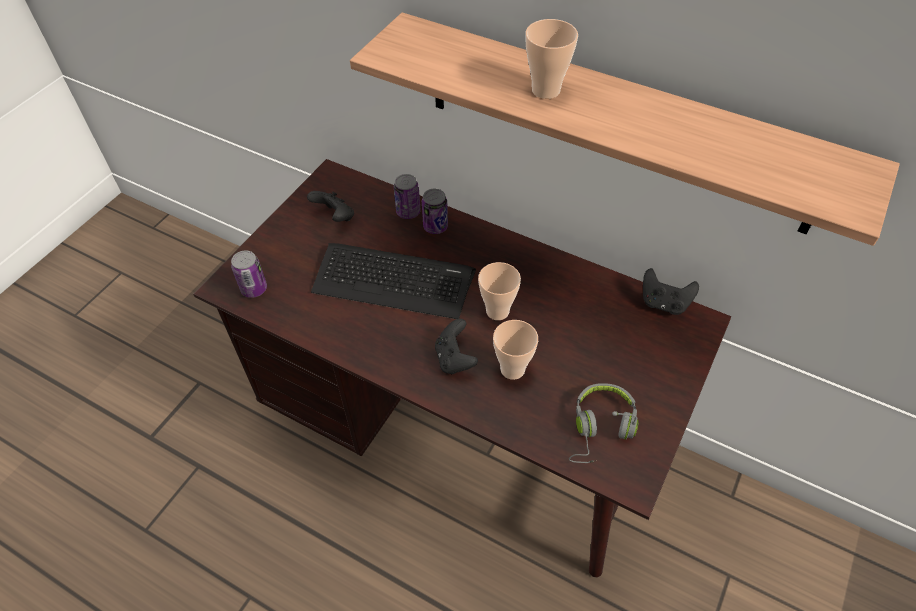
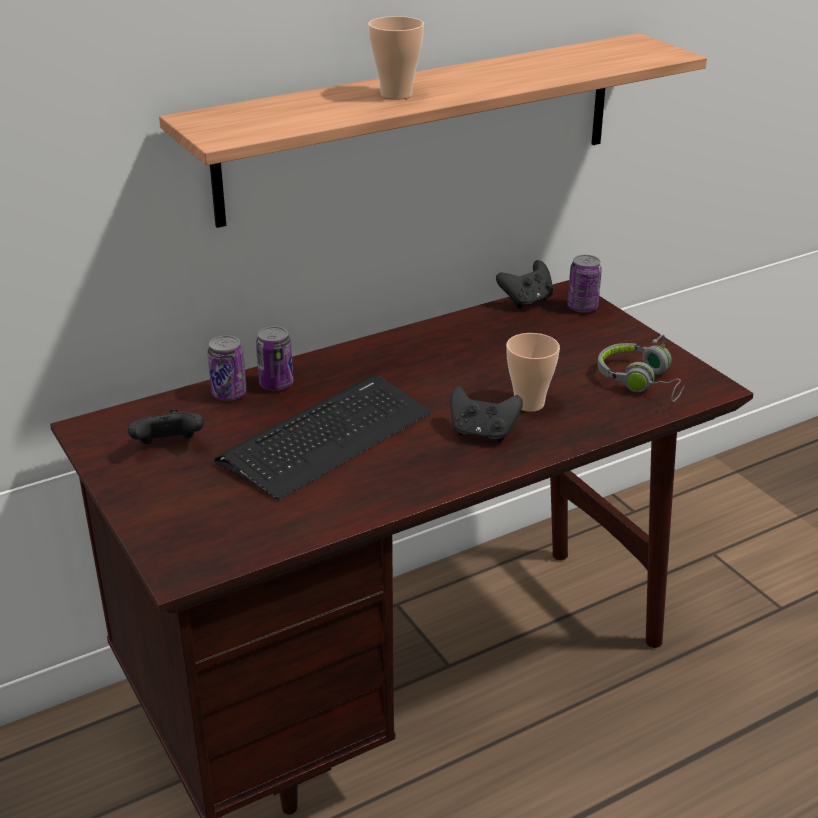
camera: 60 degrees left, 20 degrees down
can [231,250,267,298] -> can moved to [567,255,602,312]
cup [478,262,521,320] -> none

